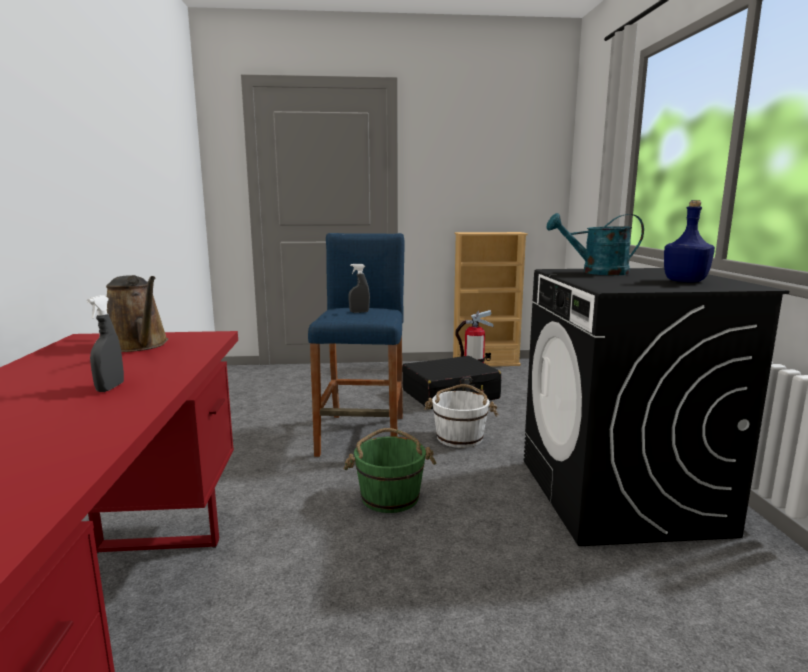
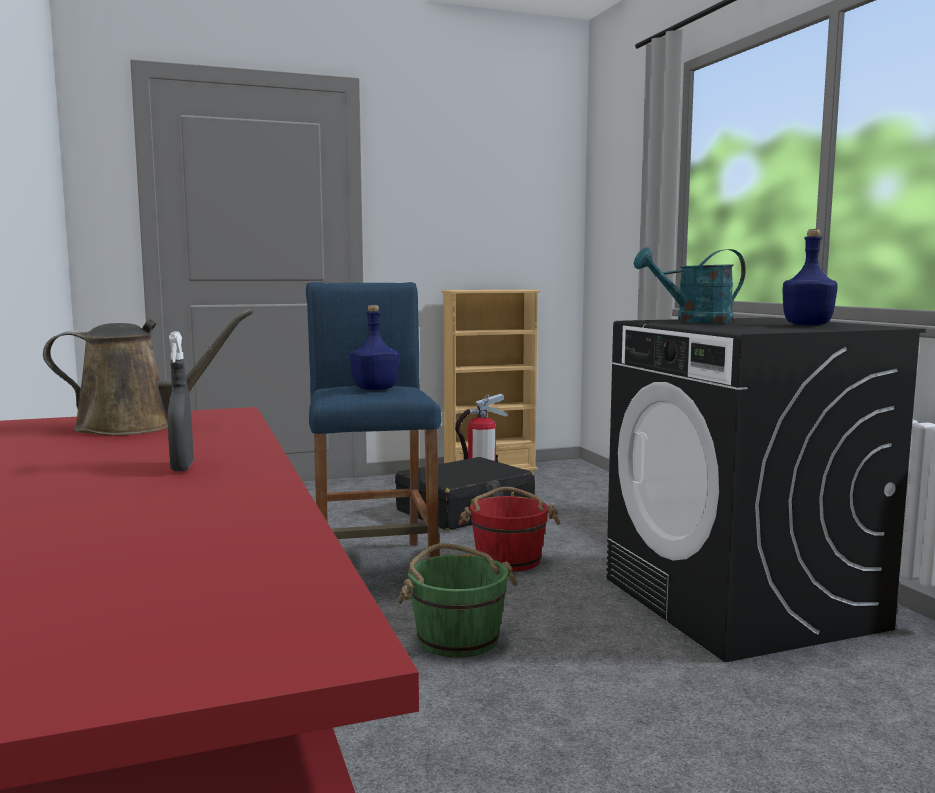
camera: 15 degrees left, 5 degrees down
brown watering can [106,275,168,352] -> brown watering can turned 45 degrees counterclockwise [43,309,253,436]
grey spray bottle [348,264,370,313] -> blue bottle [350,305,399,390]
white bucket [424,384,498,448] -> red bucket [458,487,560,572]

